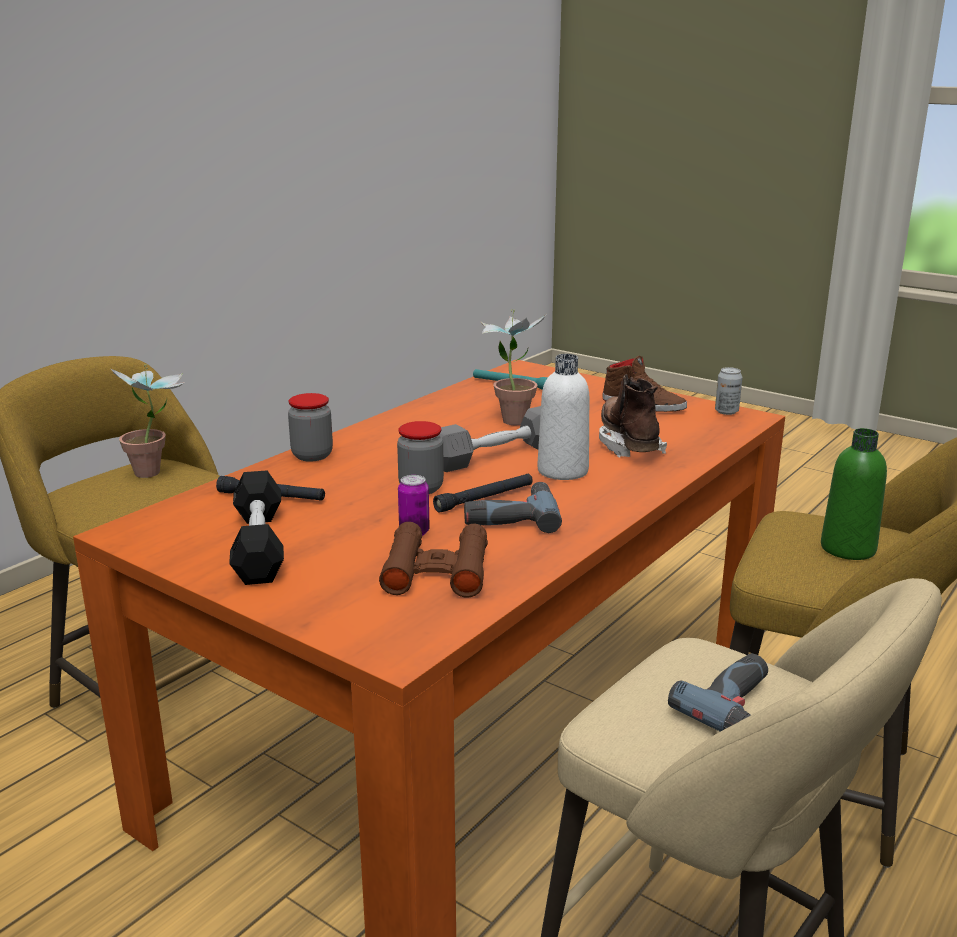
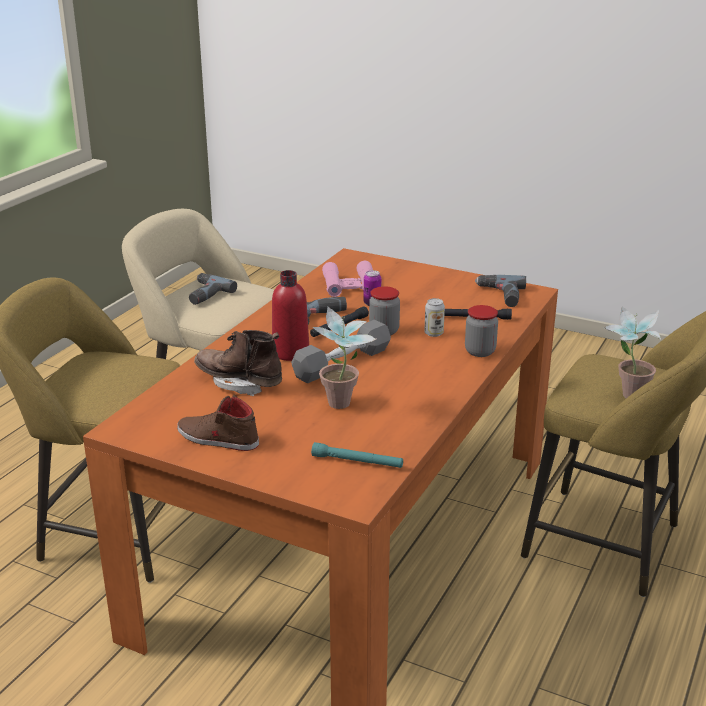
camera: 170 degrees right, 5 degrees up
black dumbbell [229,470,284,585] -> none
brown binoculars [379,522,488,598] -> pink binoculars [322,261,373,297]
white bottle [537,354,589,480] -> red bottle [272,270,309,361]
brown boot [599,374,667,457] -> brown boot turned 135 degrees clockwise [194,330,282,396]
can [715,367,742,415] -> can moved to [424,298,445,337]
green bottle [821,428,887,560] -> none
none -> power drill [475,275,526,307]

